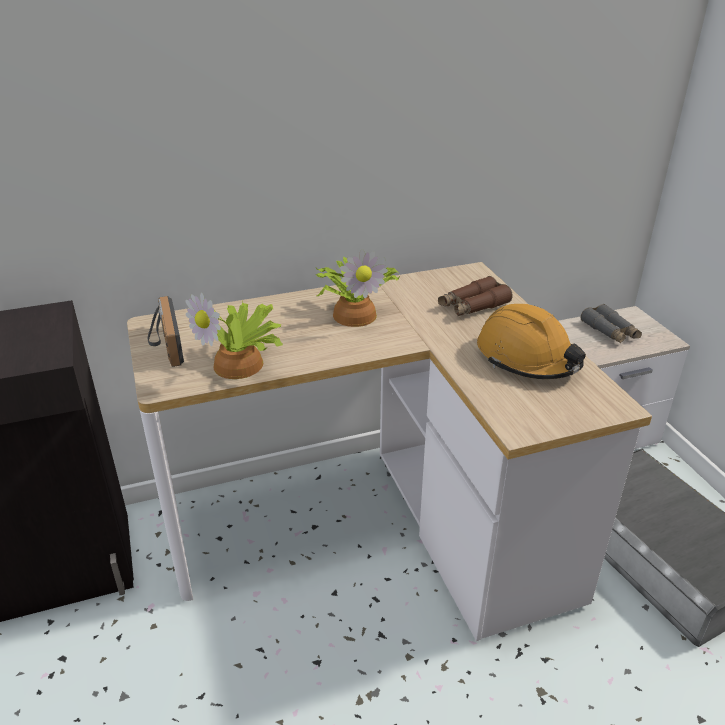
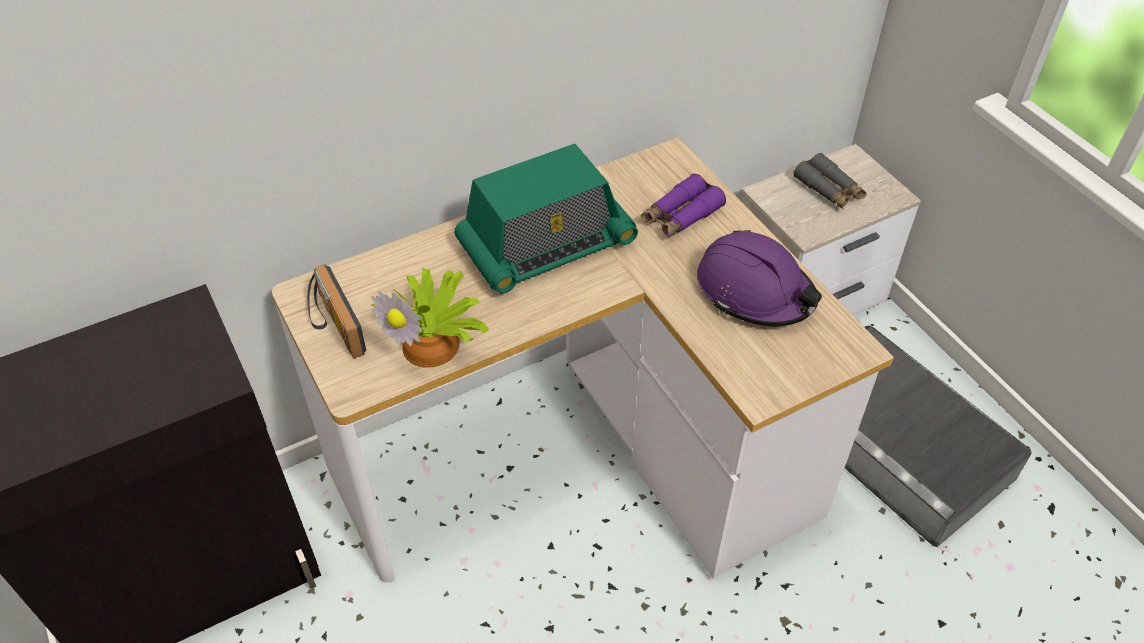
camera: 10 degrees left, 15 degrees up
potted plant [316,249,401,327] -> radio [454,144,638,293]
brown binoculars [438,276,513,316] -> purple binoculars [641,173,726,238]
orange hard hat [477,304,586,379] -> purple hard hat [697,230,822,326]

